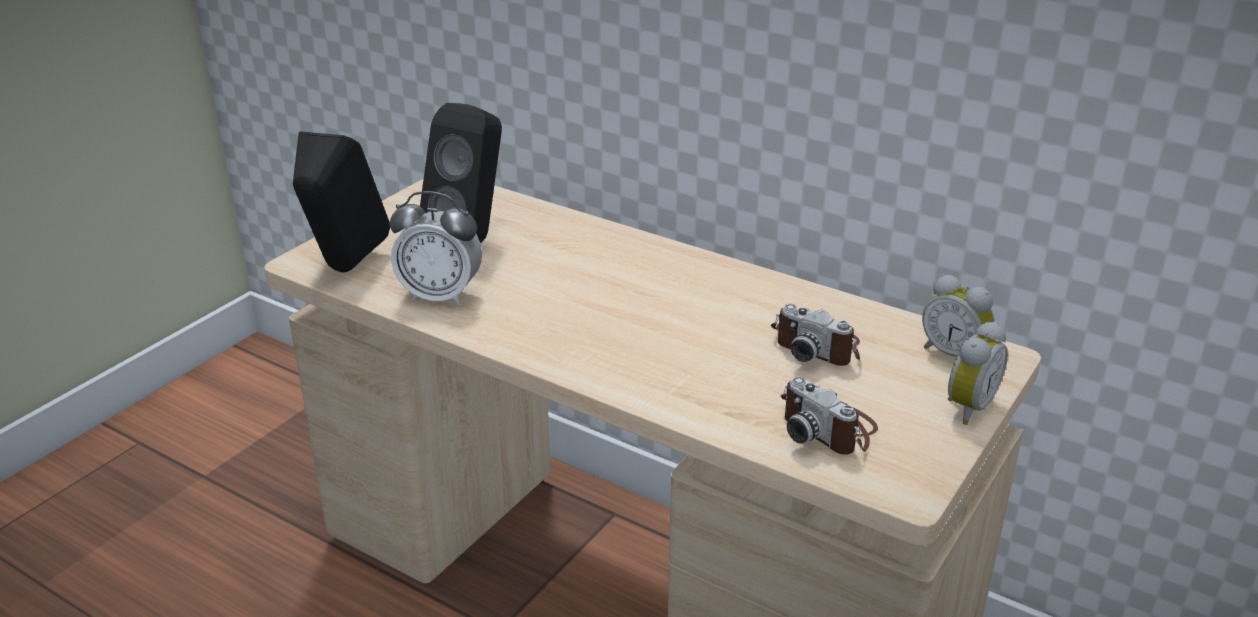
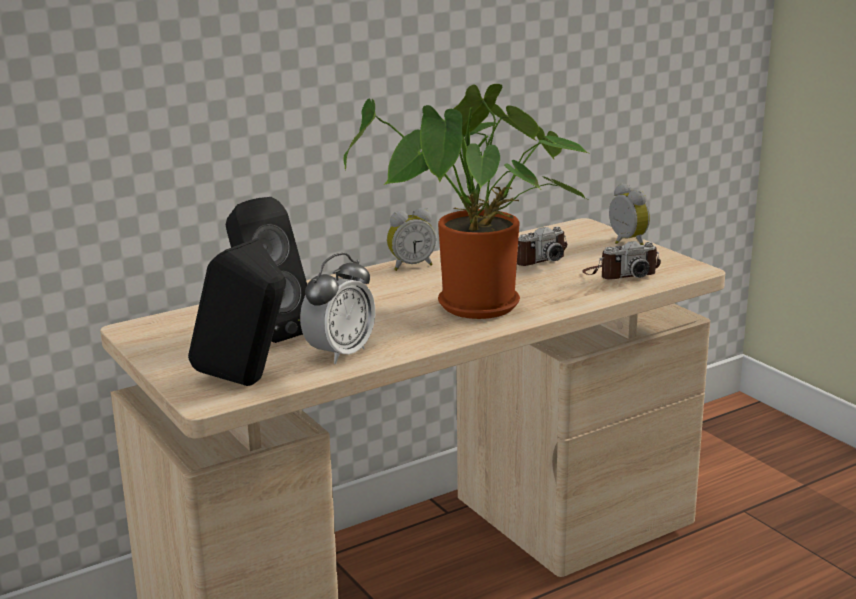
camera: 65 degrees left, 10 degrees down
alarm clock [922,274,995,357] -> alarm clock moved to [387,208,436,271]
none -> potted plant [343,84,588,319]

